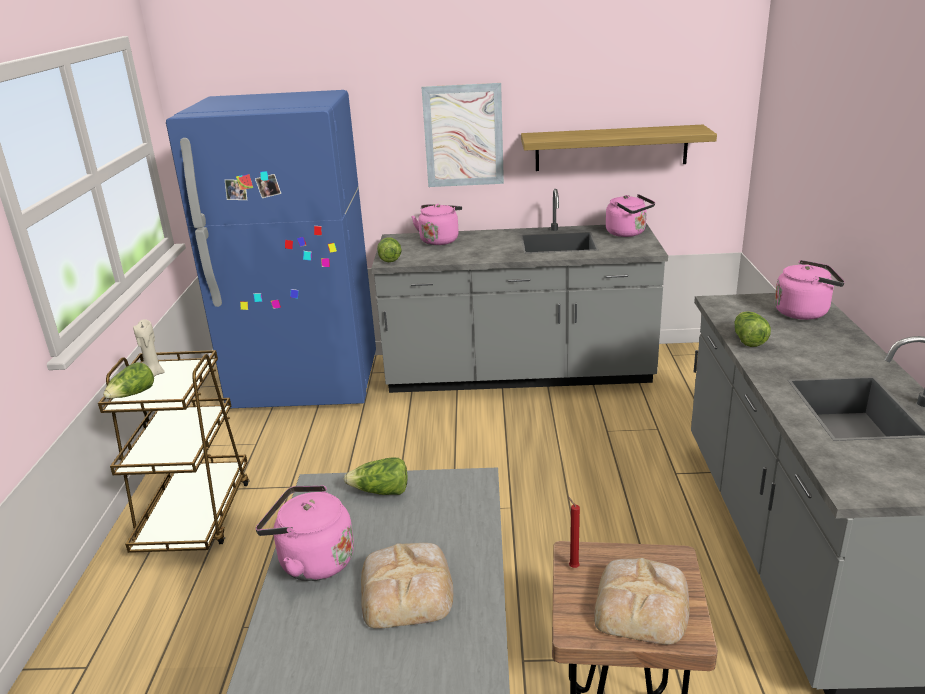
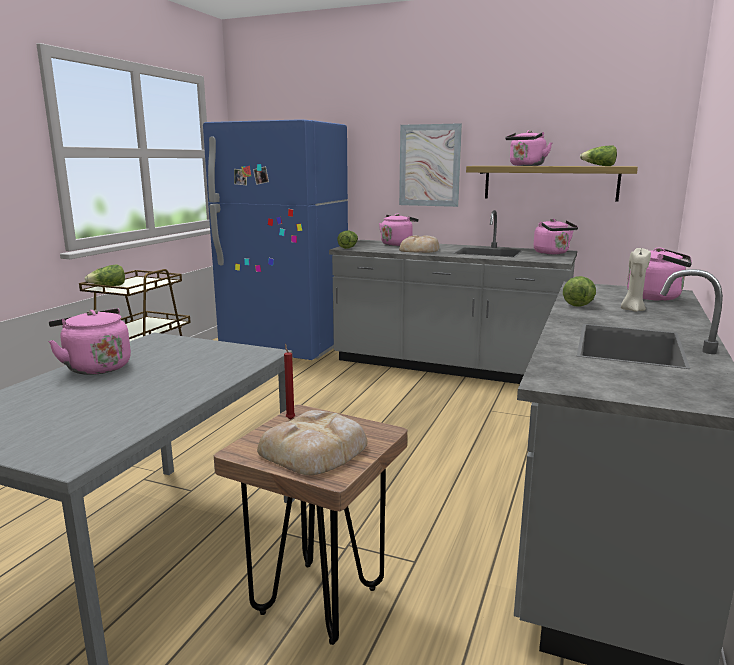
camera: 20 degrees right, 10 degrees down
beige candle [133,319,165,377] -> beige candle moved to [621,248,651,312]
lettuce [344,457,408,495] -> lettuce moved to [580,146,617,166]
bread [361,543,453,629] -> bread moved to [399,235,439,253]
none -> pink kettle [505,130,552,166]

